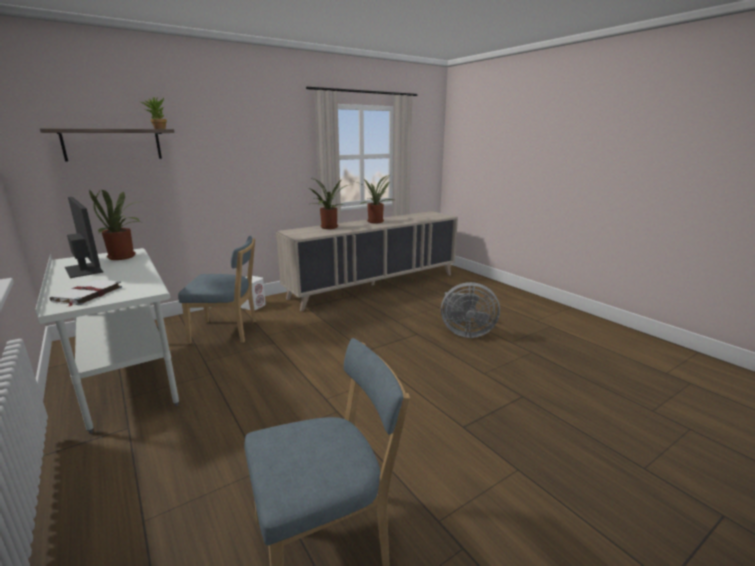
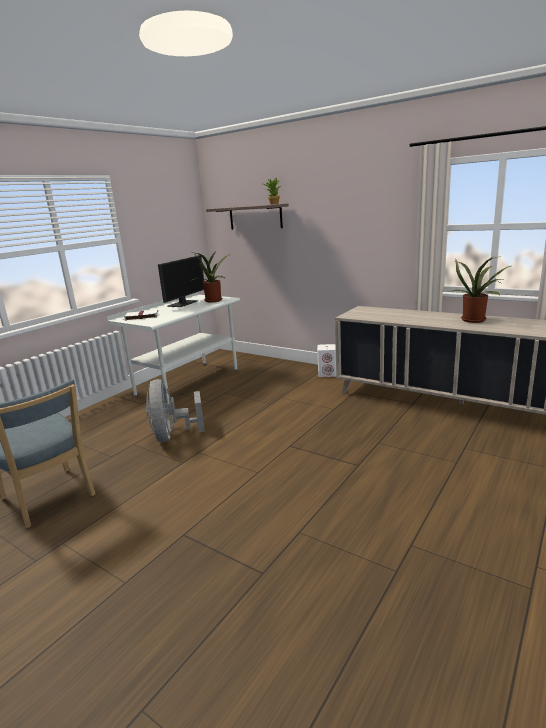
camera: 70 degrees right, 0 degrees up
blue chair [178,236,256,344] -> none
potted plant [309,178,348,229] -> none
grey fan [441,282,500,338] -> grey fan moved to [146,379,205,442]

